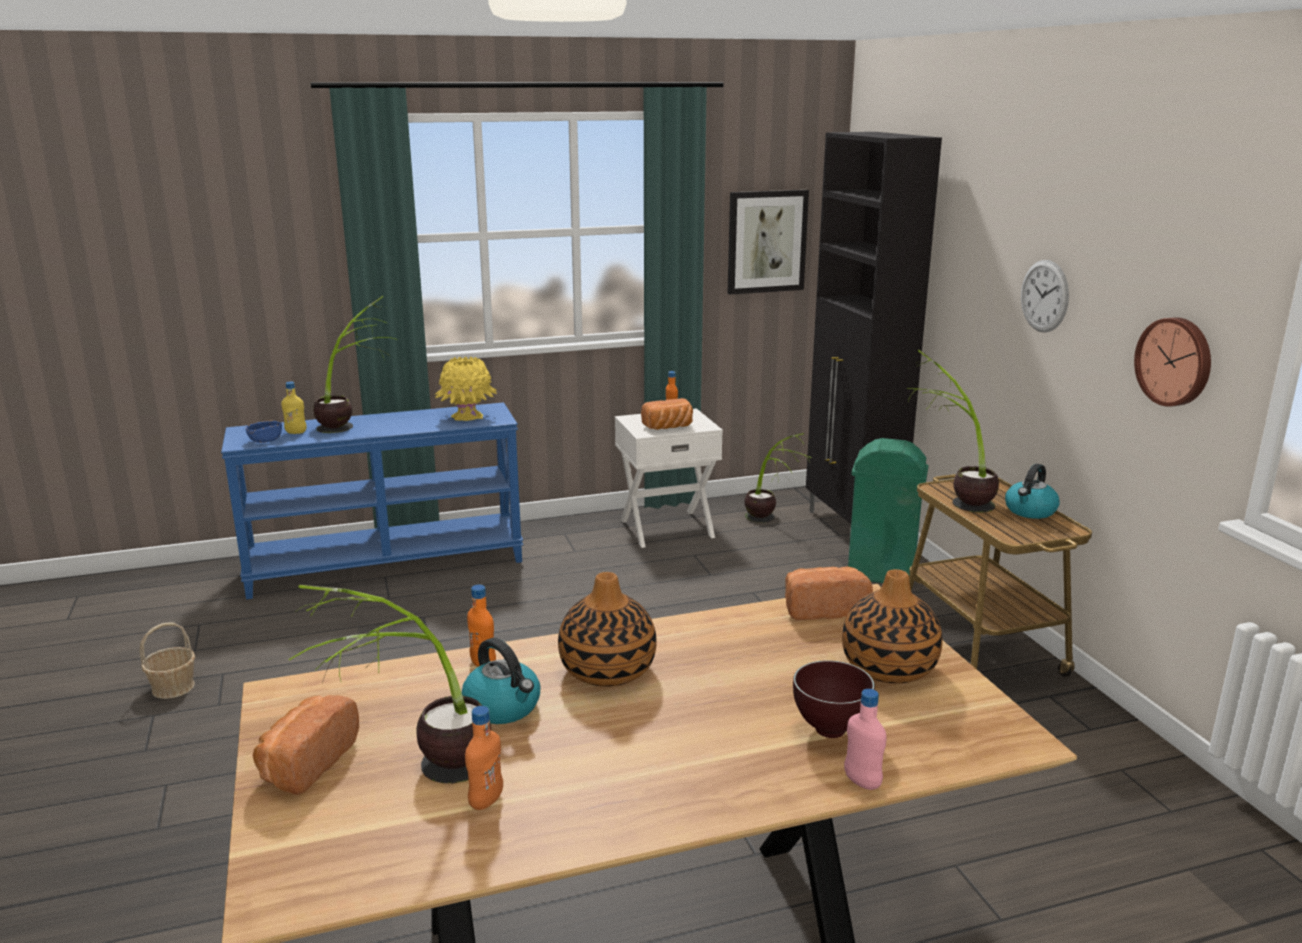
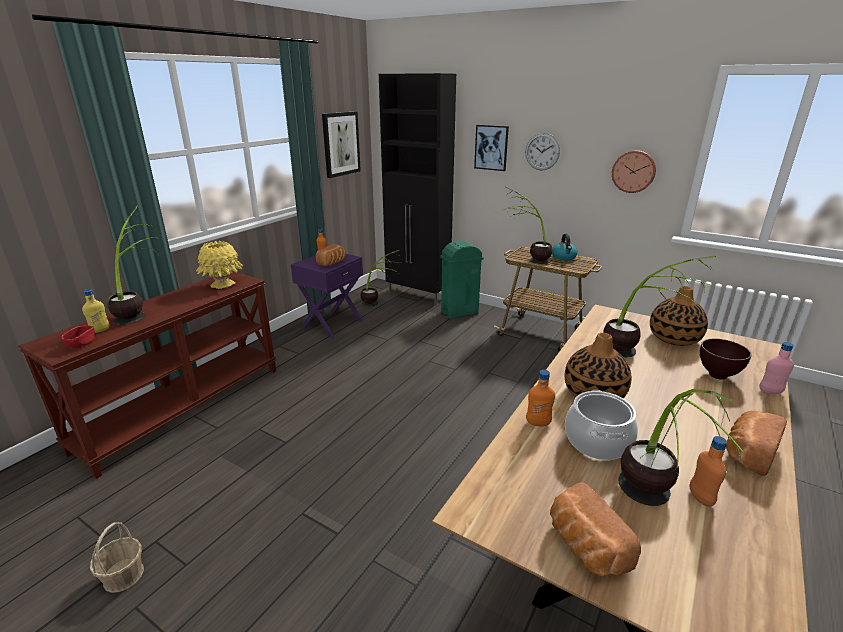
camera: 40 degrees left, 5 degrees up
blue console table [221,402,523,599] -> brown console table [18,271,276,479]
blue bowl [245,421,282,443] -> red bowl [61,326,95,348]
kettle [462,638,540,724] -> cooking pot [565,390,638,460]
white nightstand [615,408,723,548] -> purple nightstand [291,254,364,339]
bread [785,566,873,620] -> bread moved to [726,411,787,476]
none -> picture [474,125,509,171]
none -> potted plant [603,256,716,357]

